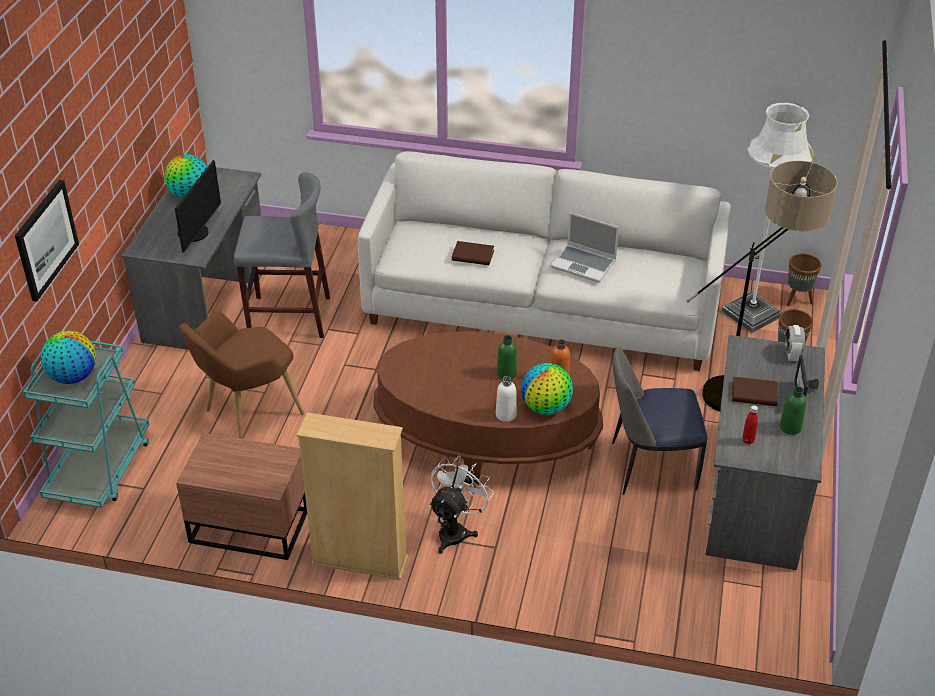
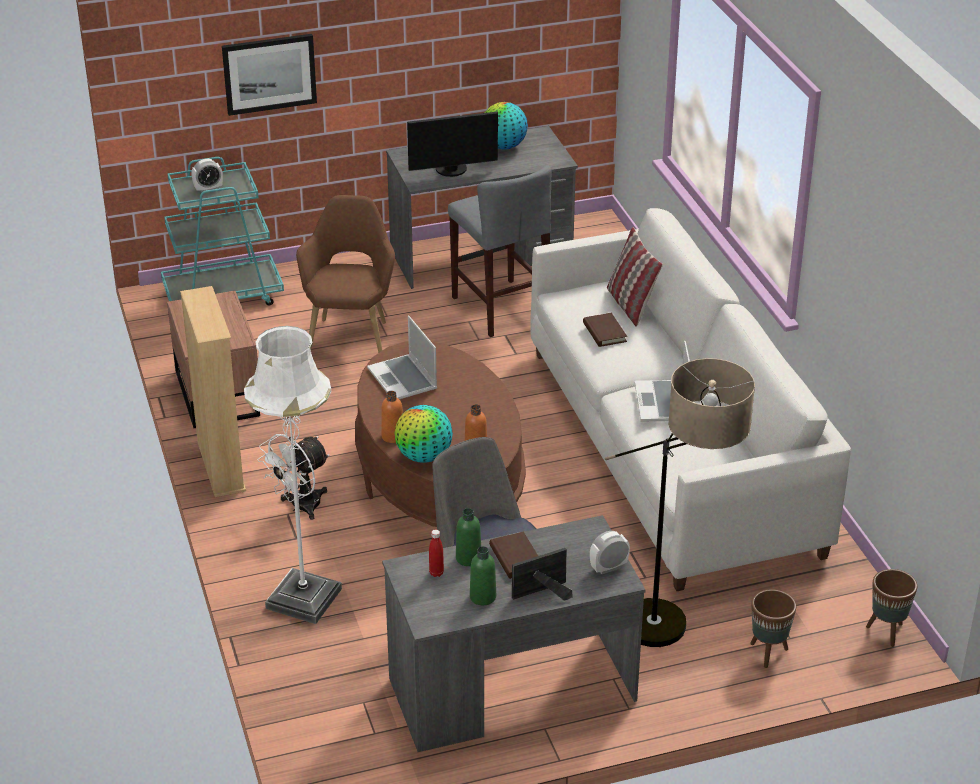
camera: 60 degrees right, 5 degrees down
globe [41,331,96,384] -> alarm clock [191,159,223,193]
brown armchair [179,311,304,439] -> brown armchair turned 75 degrees clockwise [296,195,395,353]
white fan [429,456,494,554] -> white fan turned 135 degrees clockwise [257,434,329,520]
white bottle [496,376,517,422] -> orange bottle [381,391,403,443]
green bottle [497,335,517,379] -> green bottle moved to [456,508,481,566]
white floor lamp [722,102,814,333] -> white floor lamp moved to [244,326,342,624]
none -> laptop [367,315,437,399]
none -> pillow [607,227,663,327]

